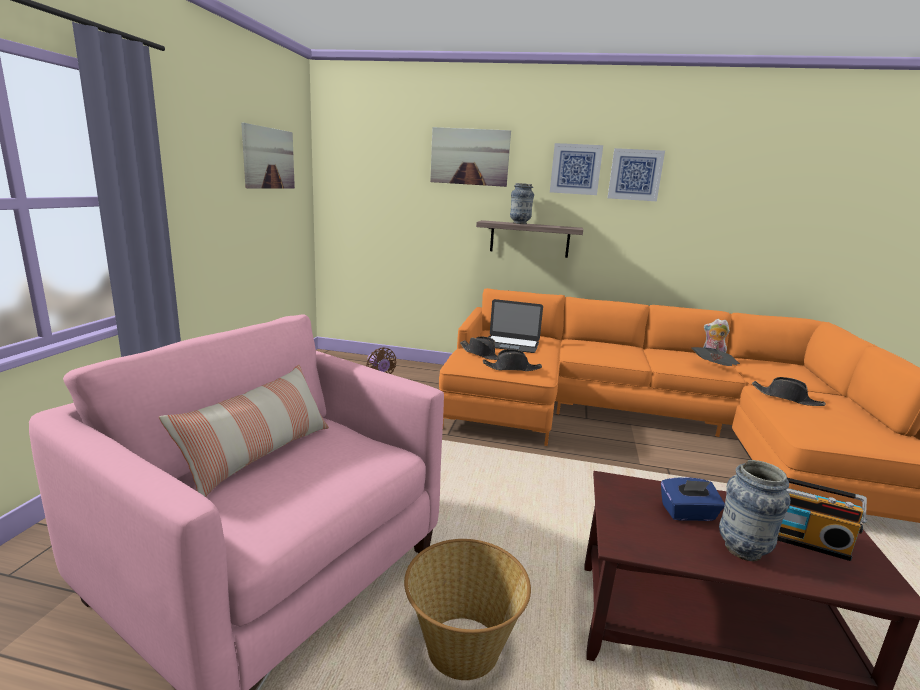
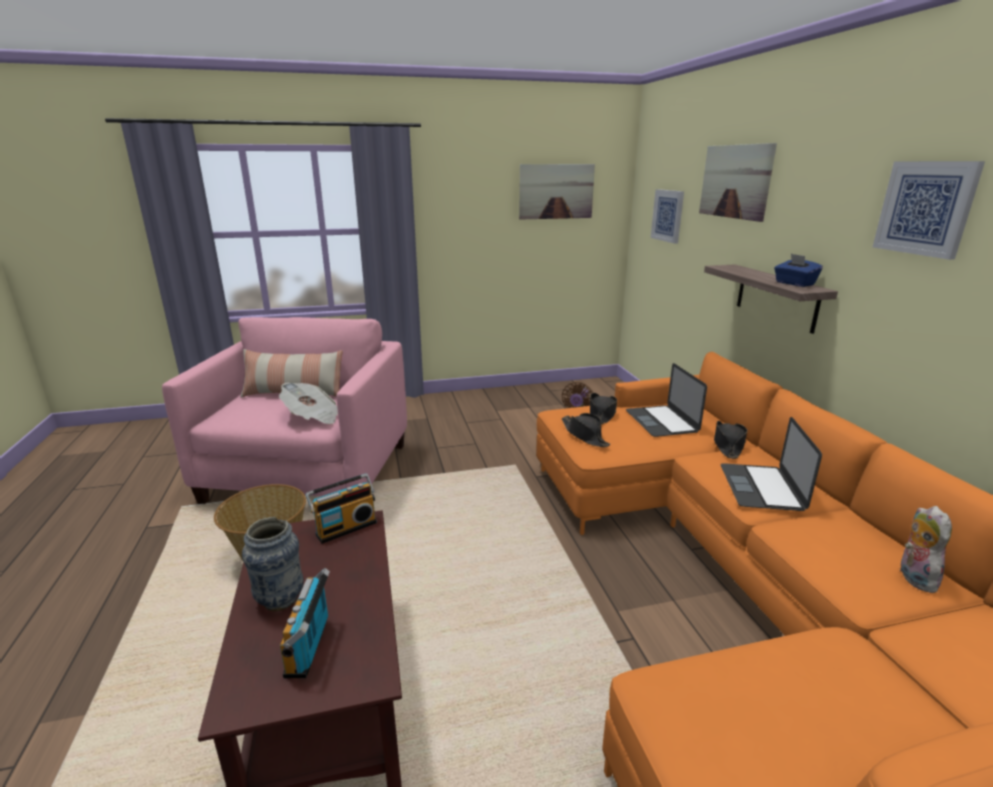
camera: 65 degrees right, 5 degrees up
vase [510,183,534,224] -> none
picture [550,143,603,195] -> picture moved to [651,189,684,244]
blue tissue box [661,477,725,521] -> blue tissue box moved to [774,254,823,287]
newspaper [691,347,739,366] -> newspaper moved to [279,383,338,424]
black hat [752,377,826,406] -> black hat moved to [714,421,747,459]
none -> radio [305,473,377,544]
none -> laptop [720,417,822,511]

